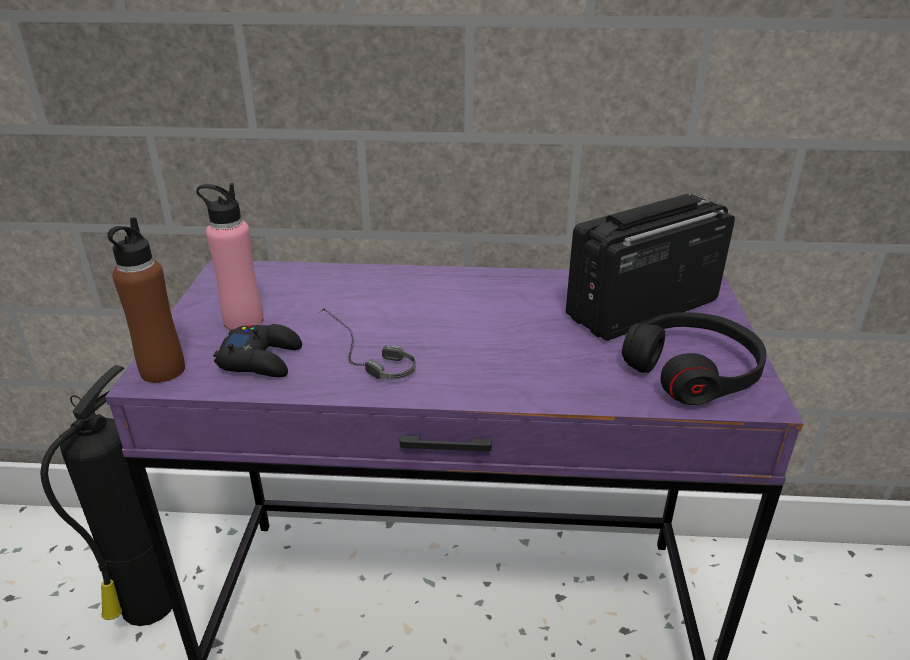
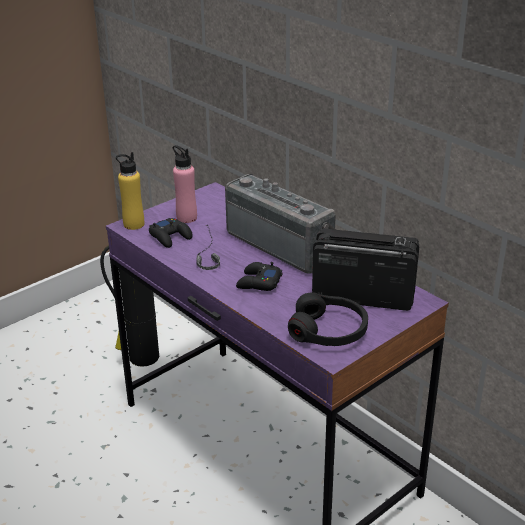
camera: 45 degrees right, 0 degrees up
brown bottle [107,217,185,383] -> yellow bottle [116,152,144,230]
none -> radio [225,174,336,274]
none -> black game controller [236,262,282,291]

